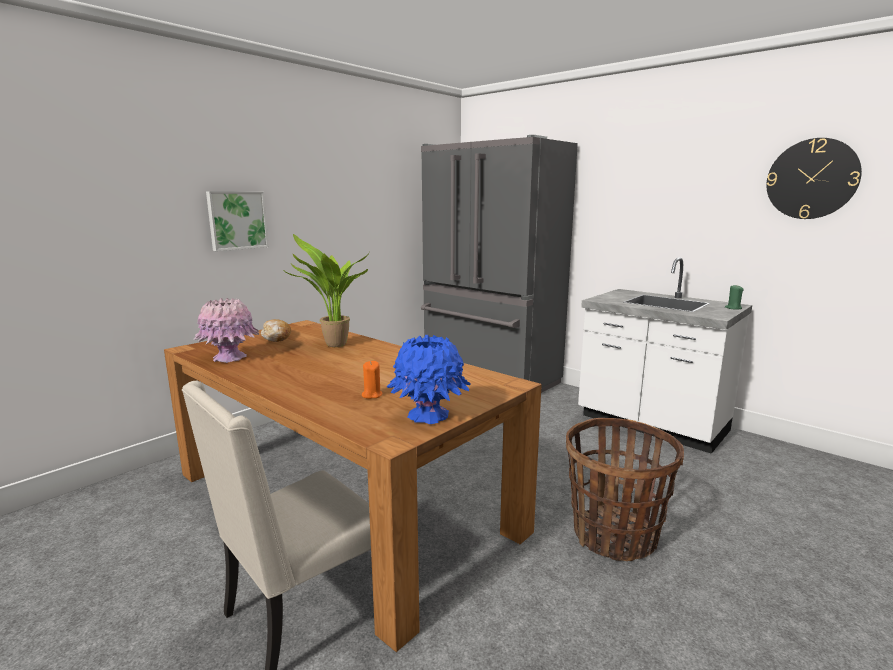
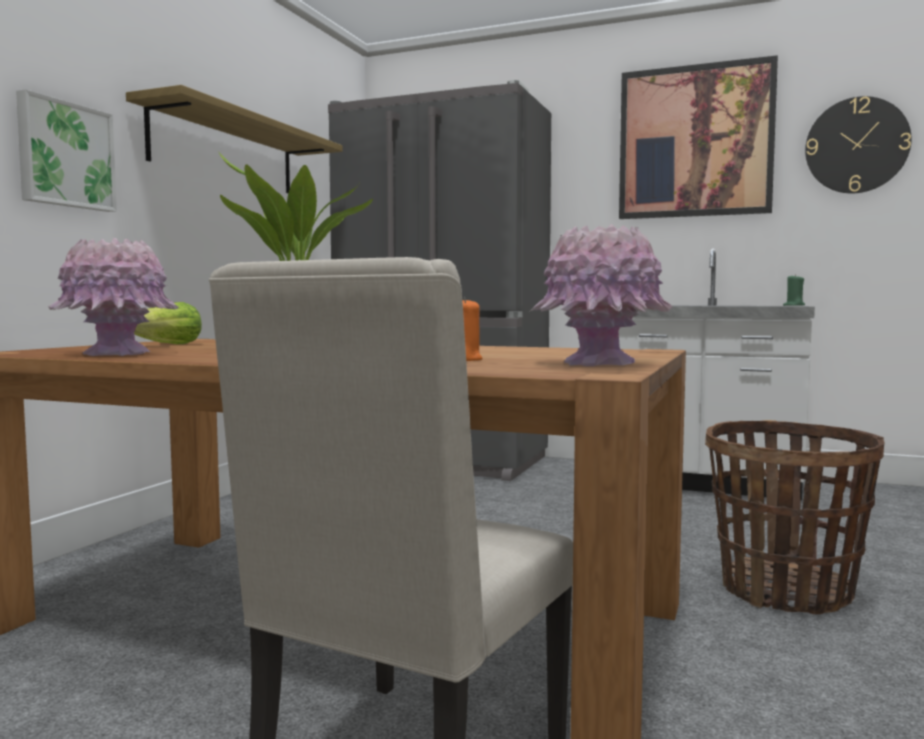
camera: 20 degrees left, 10 degrees down
bread [261,319,291,342] -> lettuce [134,302,202,344]
blue vase [387,335,471,424] -> pink vase [530,224,672,366]
none -> shelf [126,85,343,193]
none -> picture [619,55,778,219]

